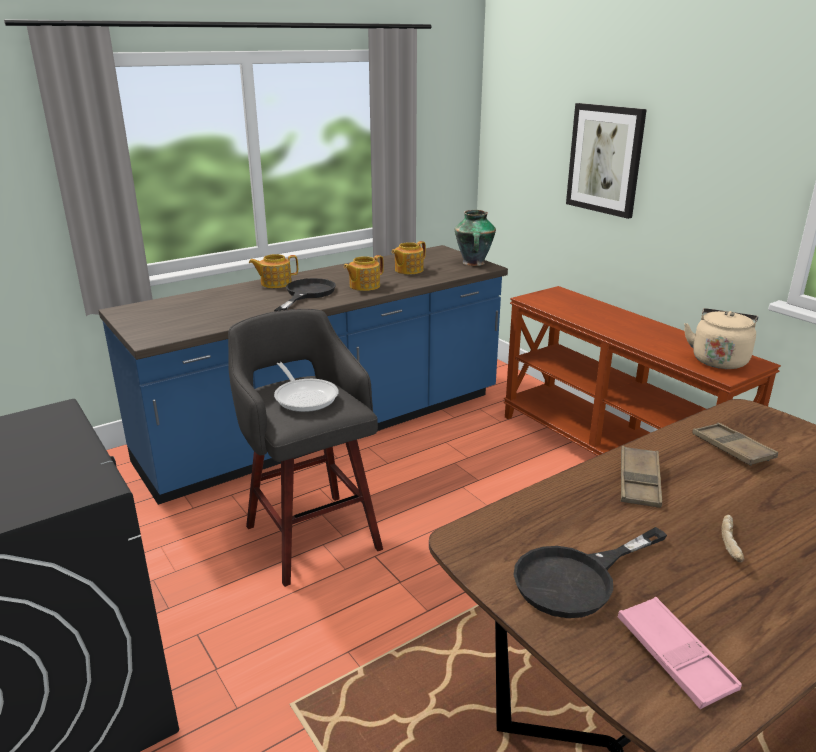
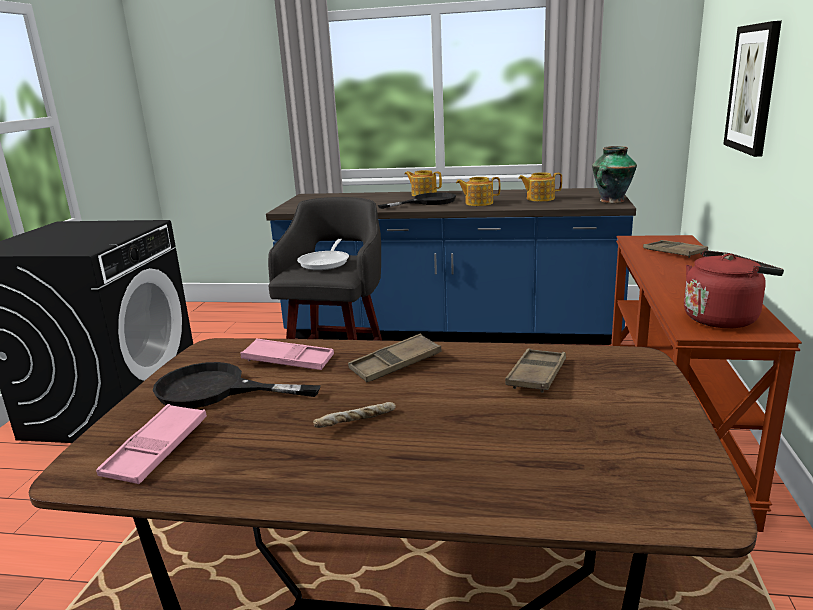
camera: 45 degrees right, 5 degrees down
beige kettle [684,308,758,369] -> red kettle [684,250,784,328]
none -> pink tray [241,338,334,370]
none -> brown tray [643,240,708,258]

